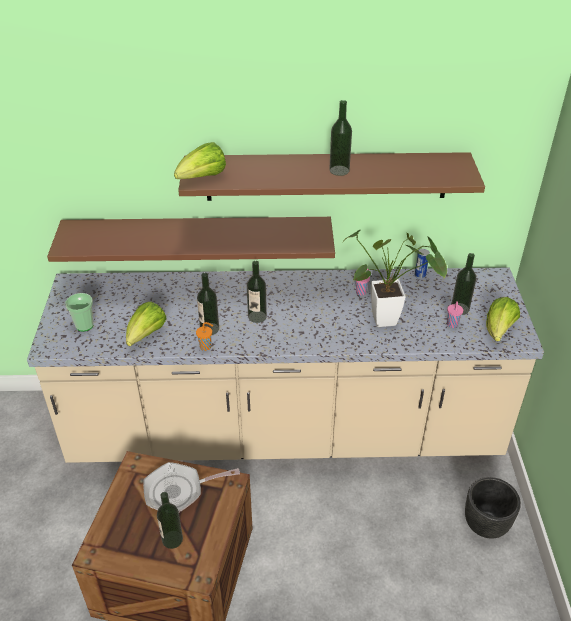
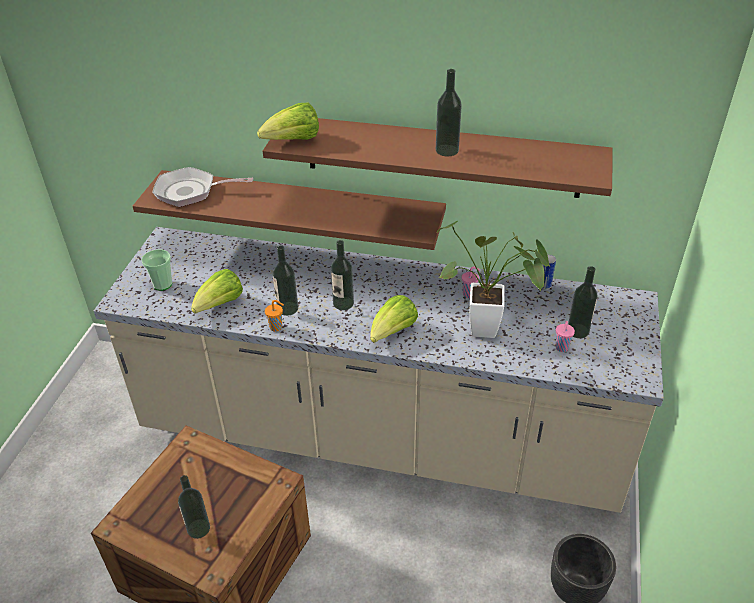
camera: 15 degrees right, 0 degrees up
frying pan [143,462,240,512] -> frying pan moved to [153,167,253,207]
lettuce [486,297,520,341] -> lettuce moved to [370,295,418,343]

